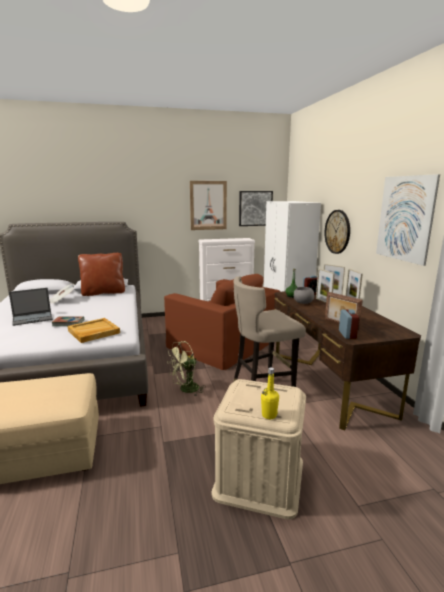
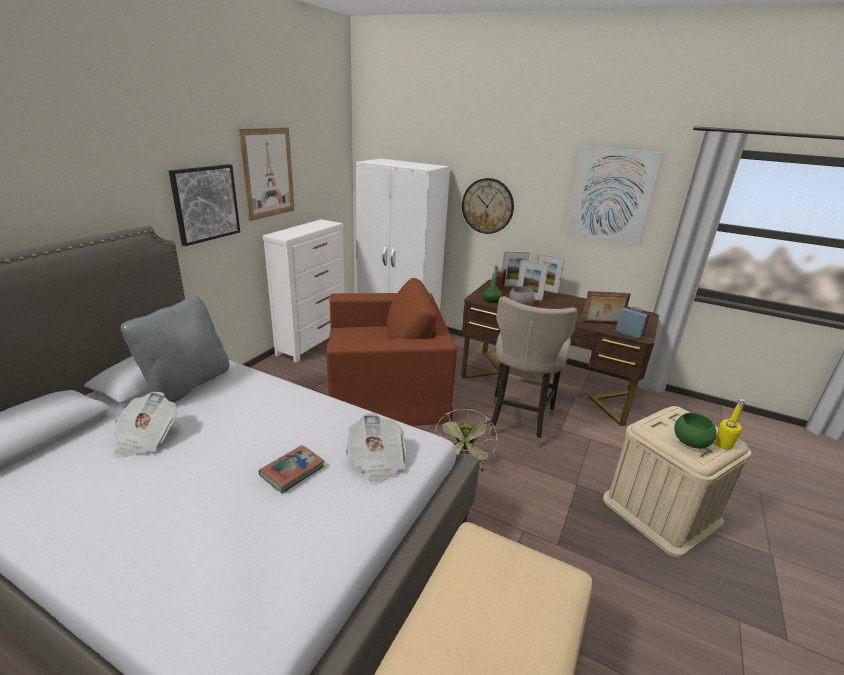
camera: 50 degrees left, 10 degrees up
laptop [9,288,53,326] -> none
beige tray [68,318,120,343] -> newspaper [345,413,406,485]
brown pillow [78,253,125,296] -> grey pillow [121,296,230,402]
picture [239,191,273,226] -> picture moved to [169,164,240,246]
none -> green bowl [674,413,717,449]

